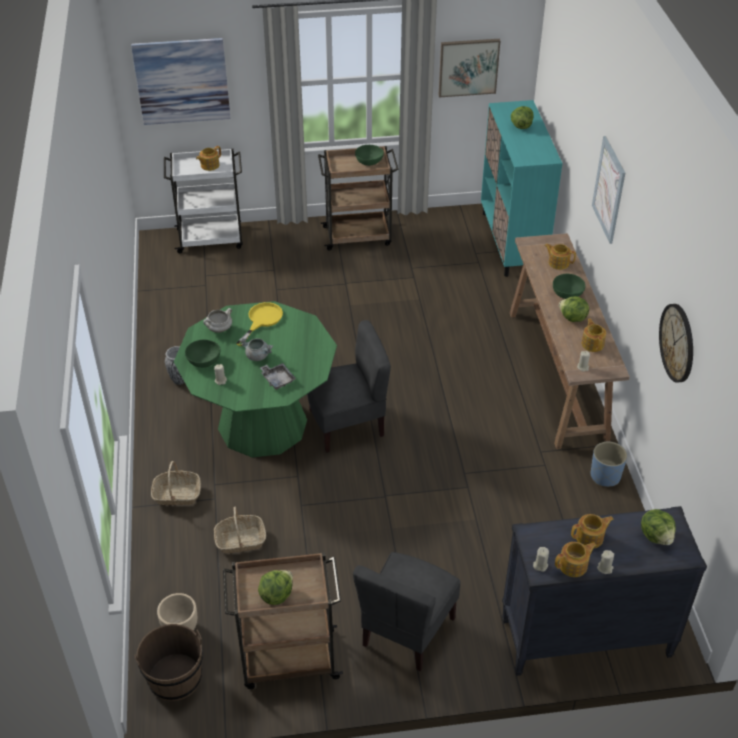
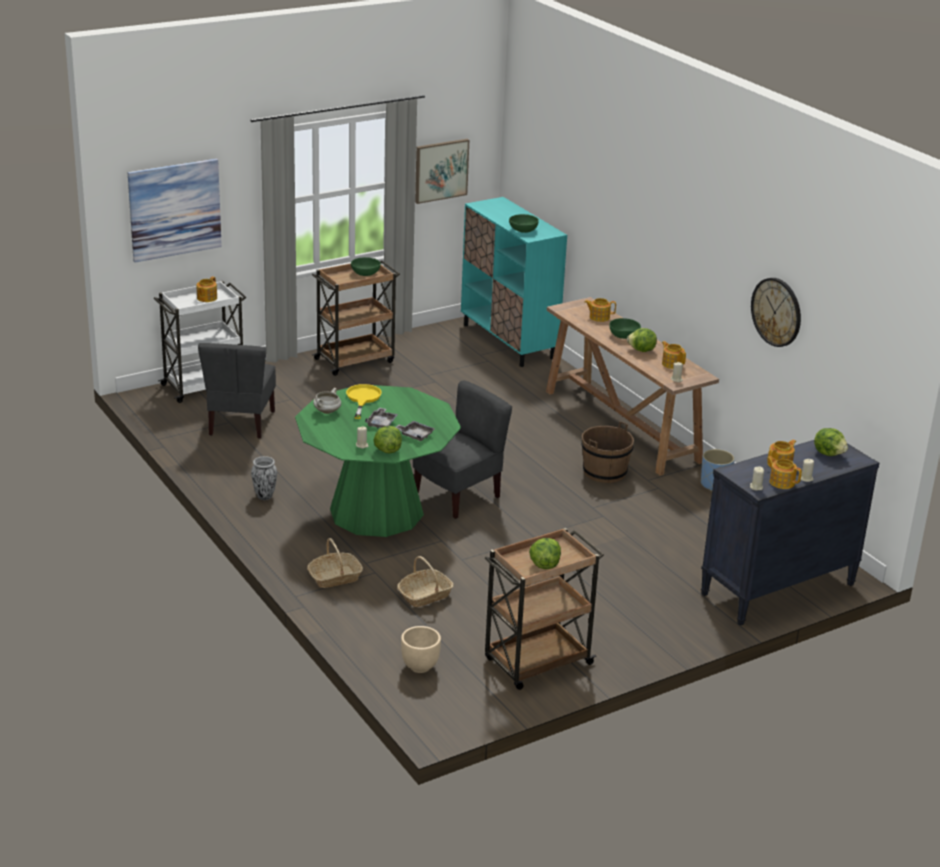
camera: 25 degrees left, 15 degrees down
brown bucket [134,624,203,701] -> brown bucket moved to [581,421,634,483]
green bowl [185,339,221,368] -> green bowl moved to [509,214,539,233]
grey cooking pot [239,338,273,361] -> grey tray [365,407,398,428]
grey chair [353,552,461,672] -> grey chair moved to [198,343,276,439]
lettuce [511,106,533,129] -> lettuce moved to [373,426,402,453]
teapot [555,542,597,577] -> teapot turned 90 degrees counterclockwise [767,456,802,489]
picture [592,136,625,244] -> none

